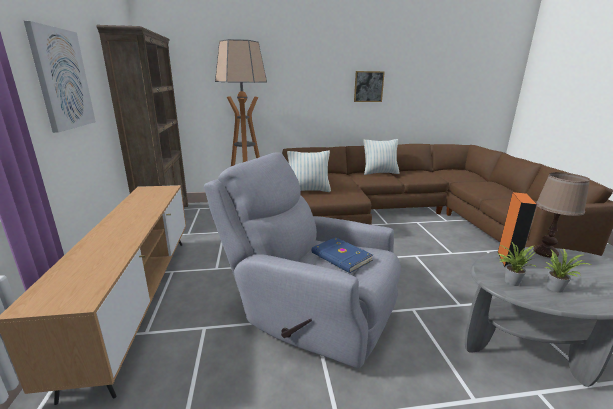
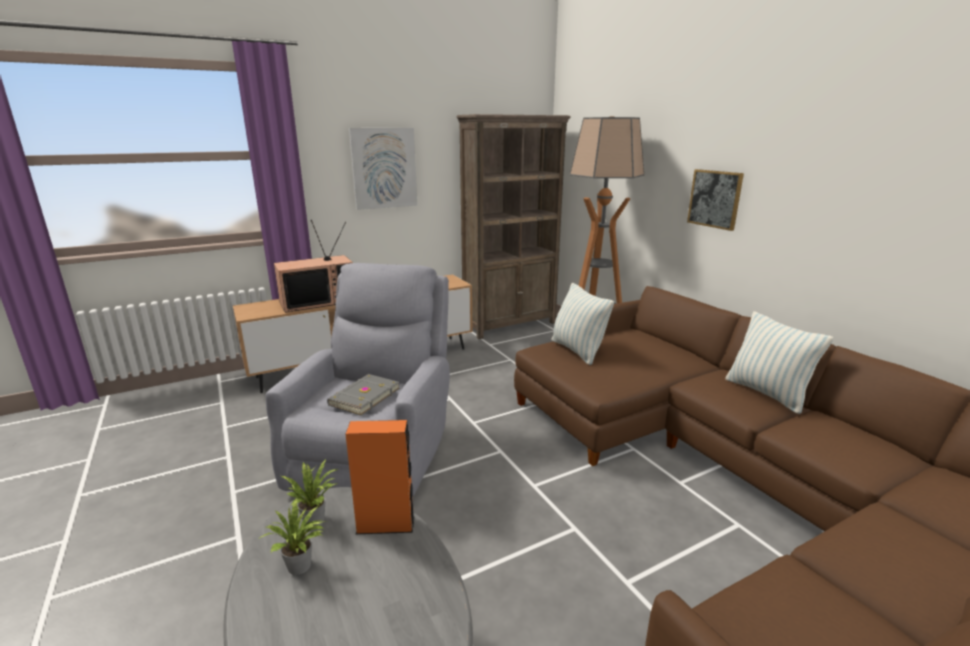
camera: 70 degrees right, 0 degrees up
blue book [311,237,373,273] -> grey book [327,374,400,416]
picture [354,71,385,102] -> picture moved to [687,169,744,231]
brown table lamp [534,172,590,258] -> none
none -> television [274,220,353,313]

